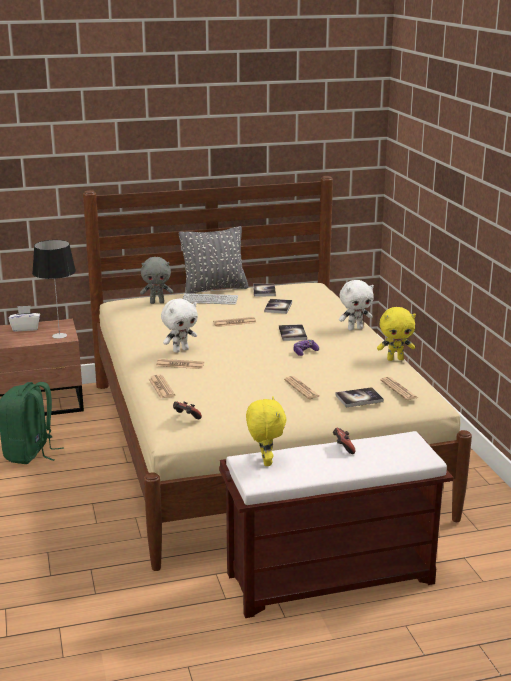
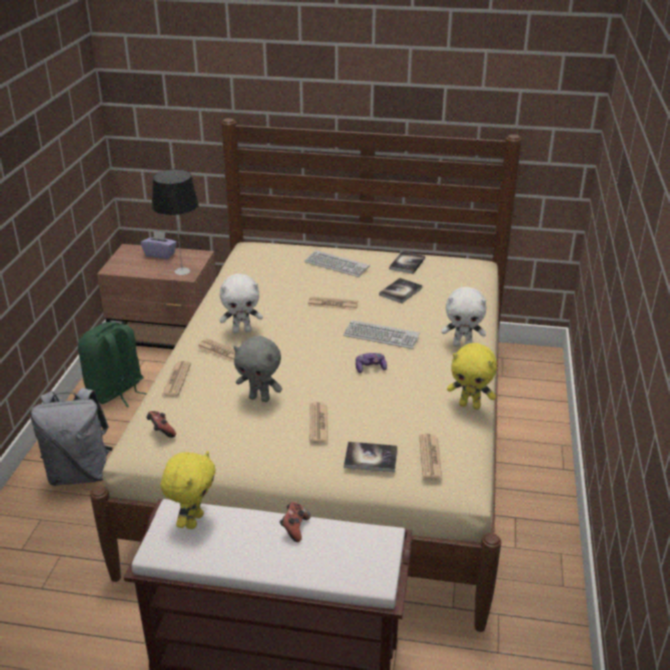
camera: 25 degrees right, 10 degrees up
white tissue box [9,306,40,332] -> purple tissue box [141,231,177,259]
grey plush toy [140,257,173,304] -> grey plush toy moved to [234,336,282,402]
grey pillow [179,226,249,294] -> none
book [279,324,307,341] -> keyboard [343,320,420,349]
none -> grey backpack [31,388,113,486]

